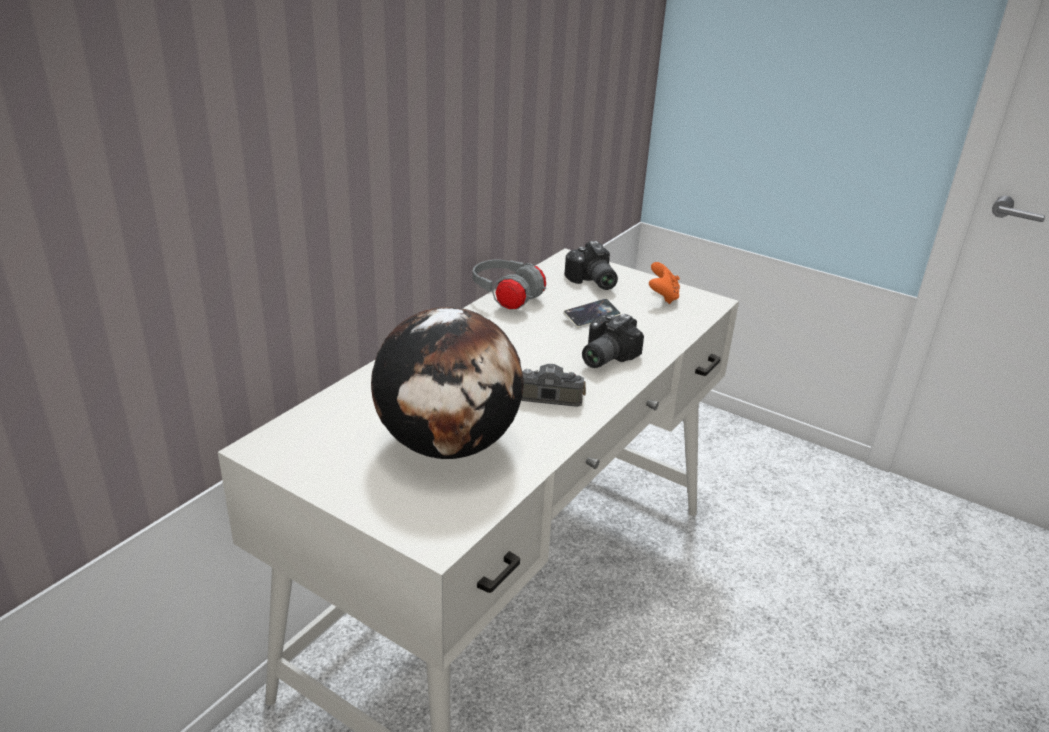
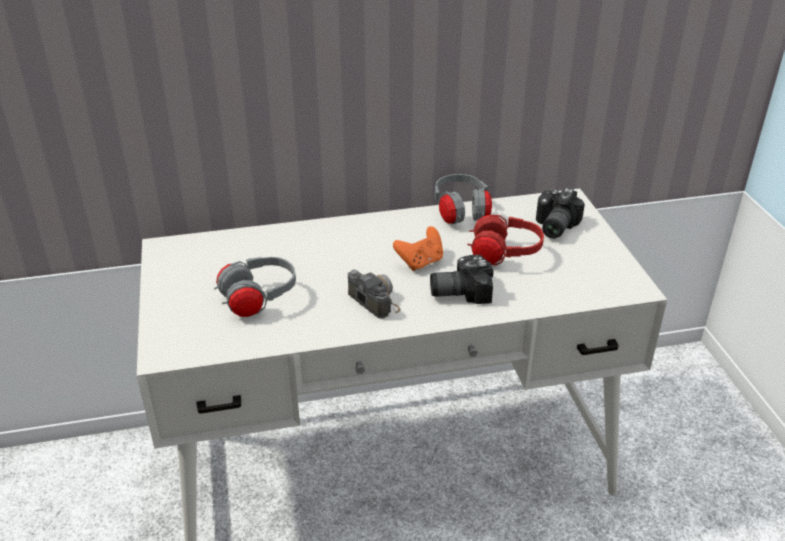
camera: 45 degrees right, 5 degrees up
globe [371,307,524,459] -> grey headphones [214,257,296,317]
phone [563,299,621,328] -> red headphones [467,215,544,266]
orange game controller [649,262,680,304] -> orange game controller moved to [393,226,443,271]

